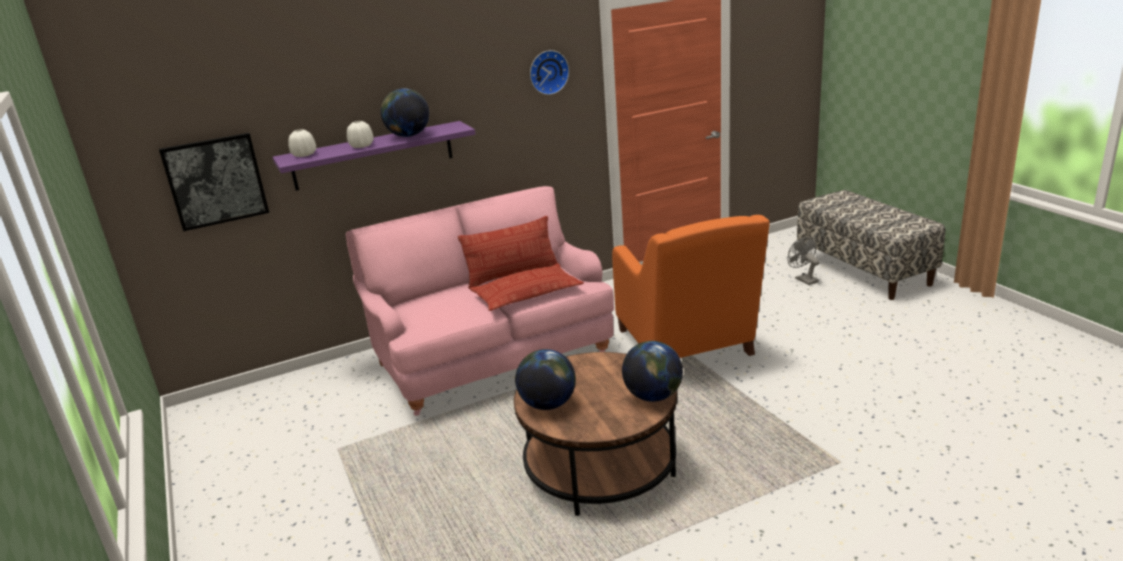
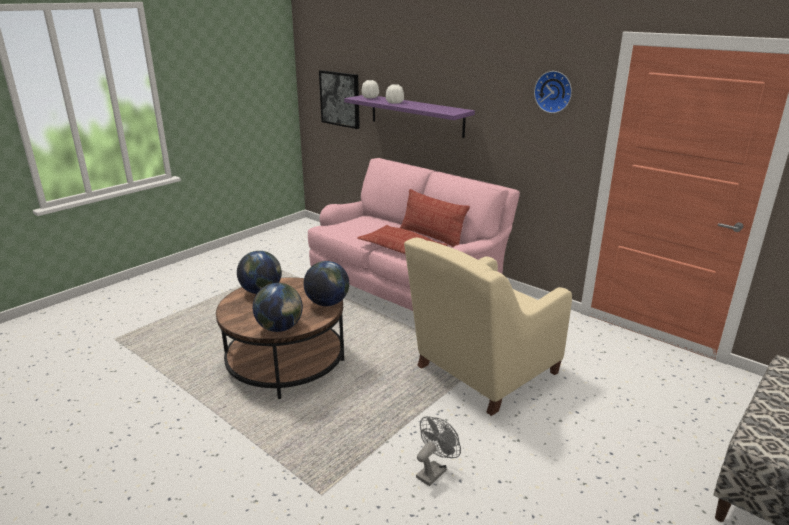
camera: 65 degrees right, 0 degrees up
globe [381,89,429,137] -> globe moved to [304,261,349,306]
orange armchair [612,215,770,358] -> beige armchair [404,238,572,416]
grey fan [788,236,820,285] -> grey fan moved to [416,416,461,486]

